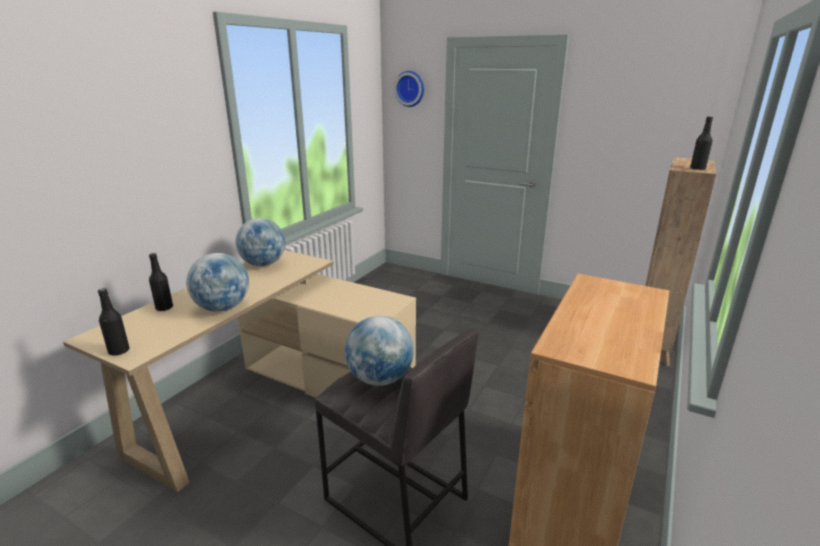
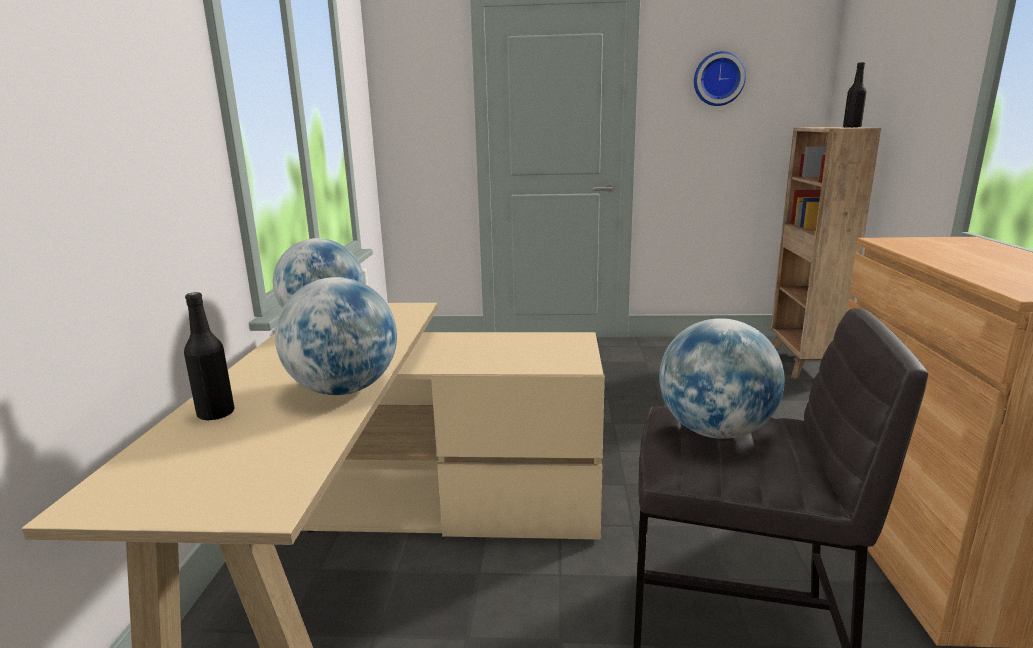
camera: 25 degrees left, 5 degrees down
black bottle [98,288,130,356] -> none
wall clock [394,71,424,107] -> wall clock moved to [694,51,746,106]

